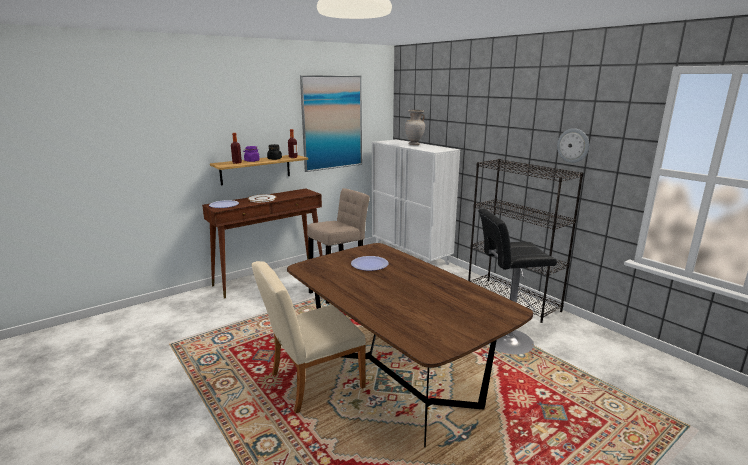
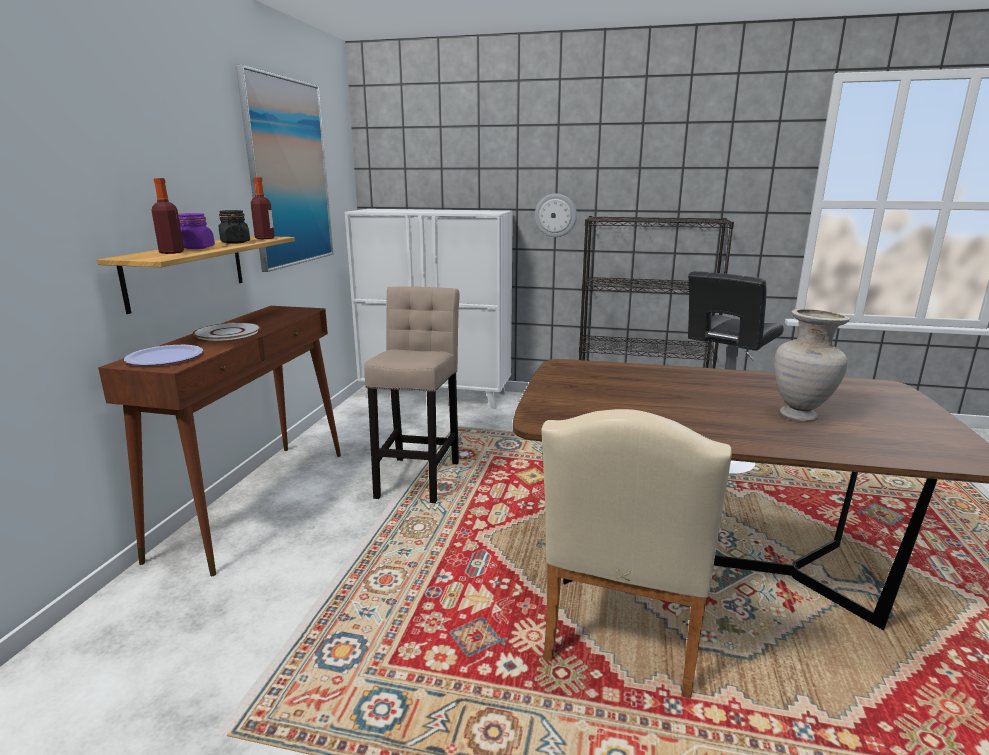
camera: 40 degrees left, 0 degrees up
plate [351,256,389,271] -> none
beige vase [405,110,425,145] -> beige vase moved to [774,309,851,422]
wall clock [557,128,589,163] -> wall clock moved to [535,194,577,237]

